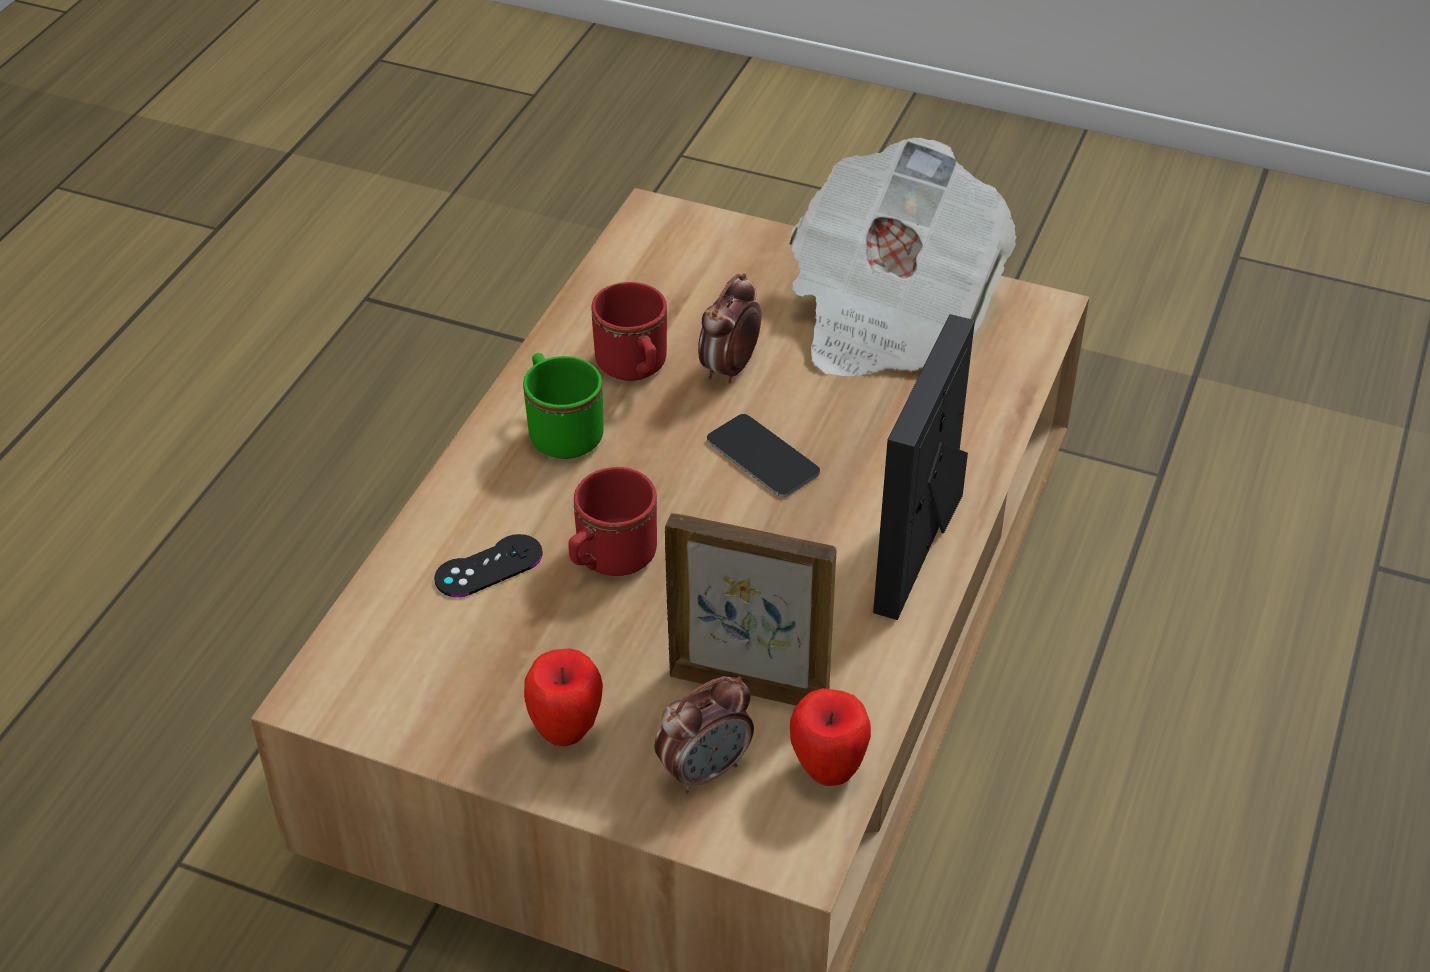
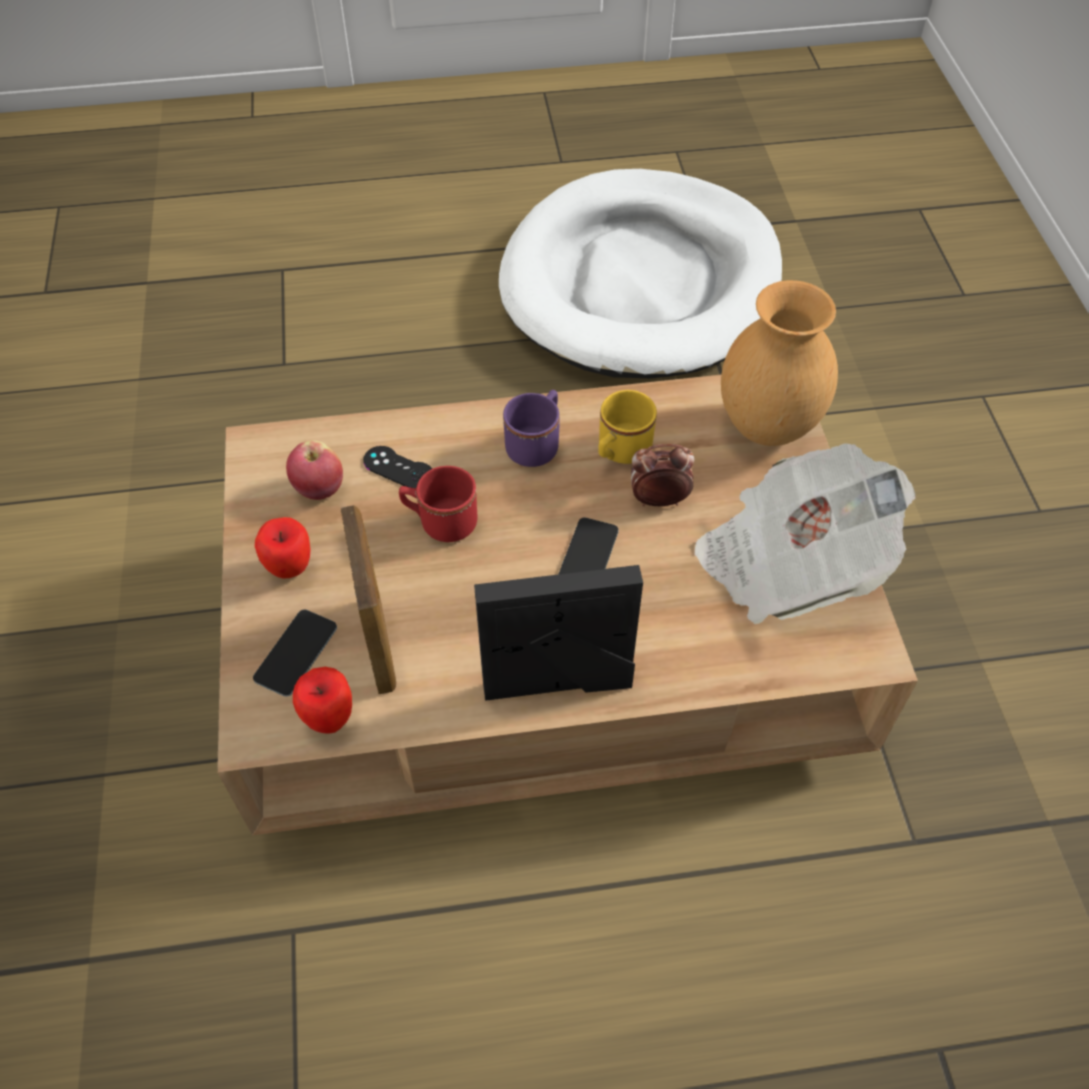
camera: 60 degrees right, 10 degrees up
green mug [523,353,604,459] -> purple mug [503,390,560,467]
red mug [591,282,667,381] -> yellow mug [598,390,657,464]
alarm clock [654,676,754,794] -> phone [253,610,337,697]
none -> apple [286,440,343,500]
none -> white dog bed [499,169,782,378]
none -> brown vase [721,280,838,446]

